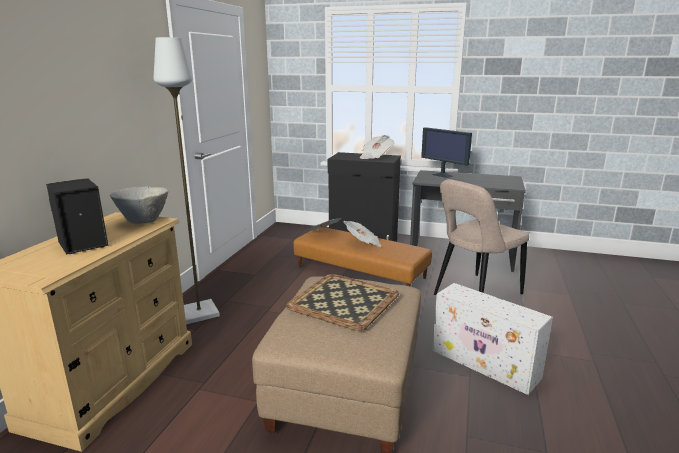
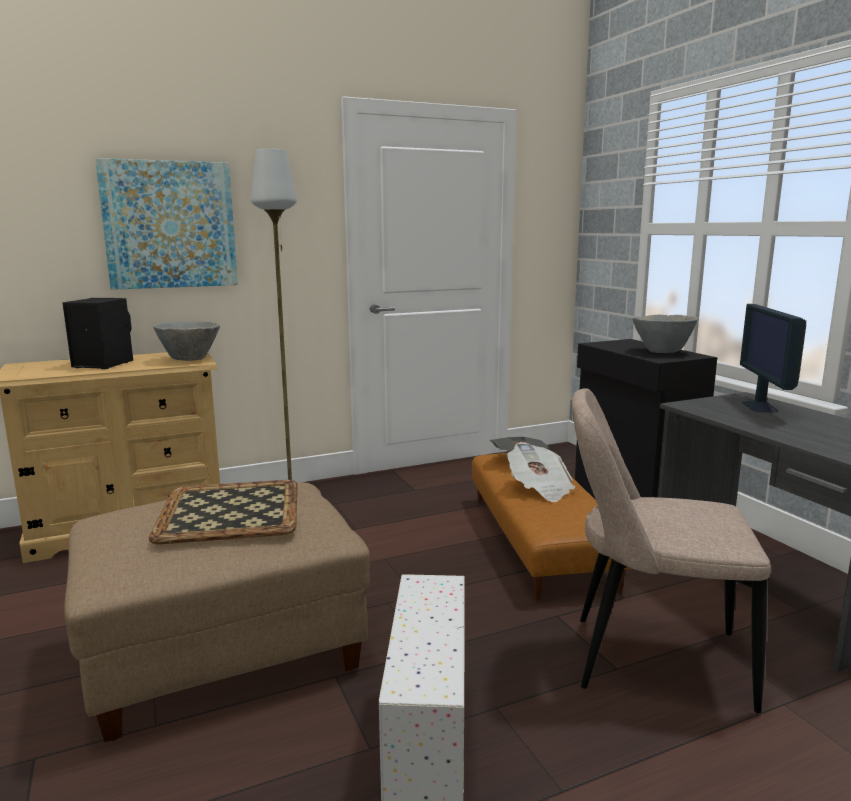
camera: 50 degrees right, 5 degrees down
newspaper [360,135,394,159] -> grey bowl [633,315,698,353]
none -> picture [95,158,238,290]

